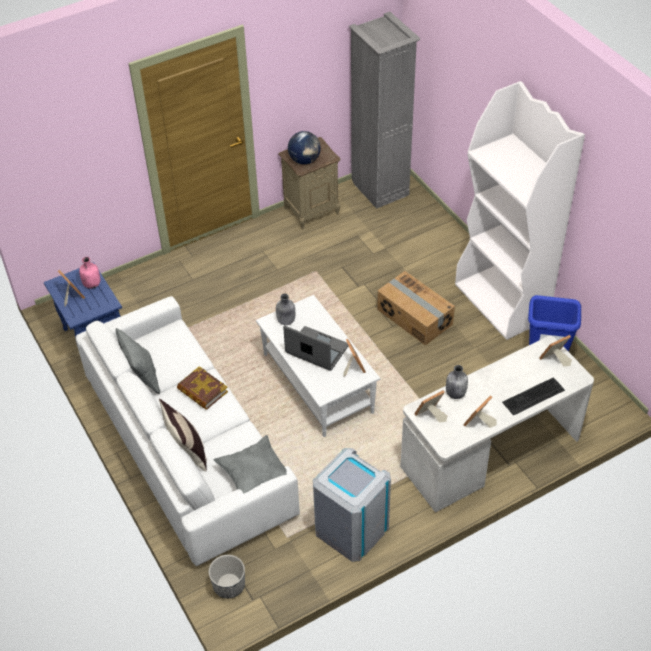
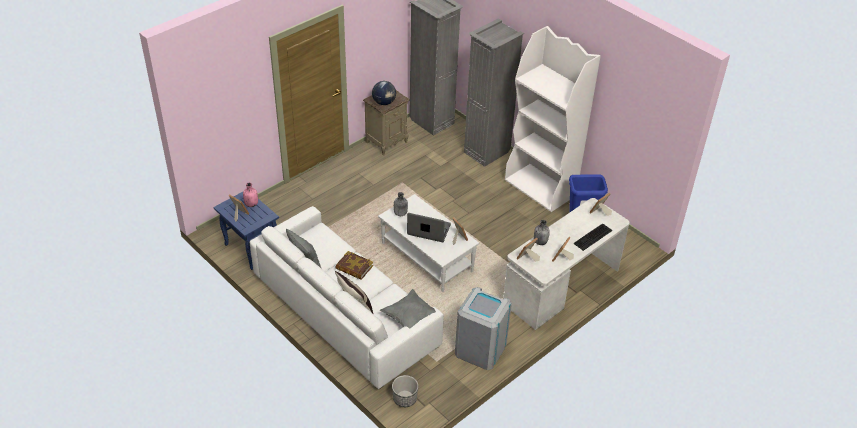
camera: 15 degrees left, 5 degrees down
cardboard box [377,271,455,346] -> none
none -> grey cabinet [464,18,524,167]

